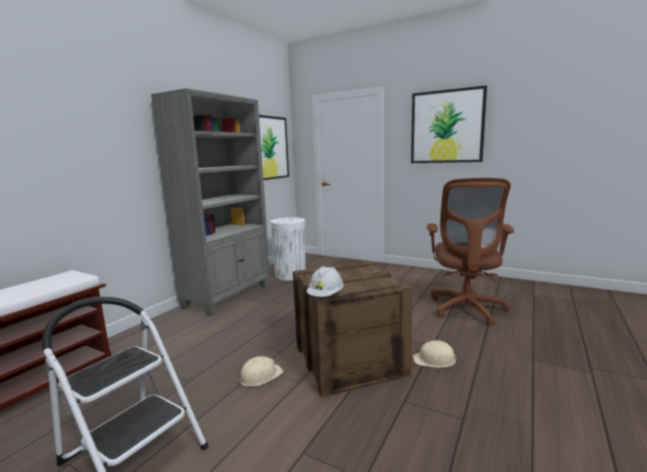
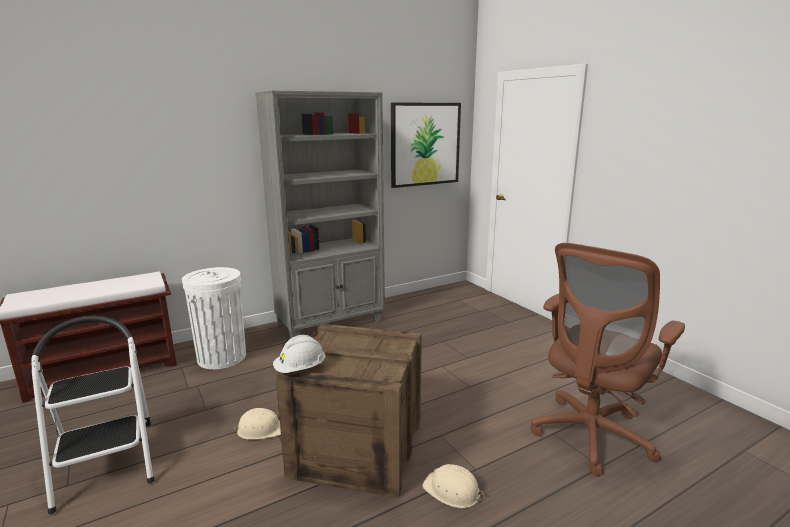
camera: 30 degrees right, 5 degrees up
white trash can [270,217,306,281] -> white trash can moved to [182,267,246,369]
picture [411,85,487,163] -> none

